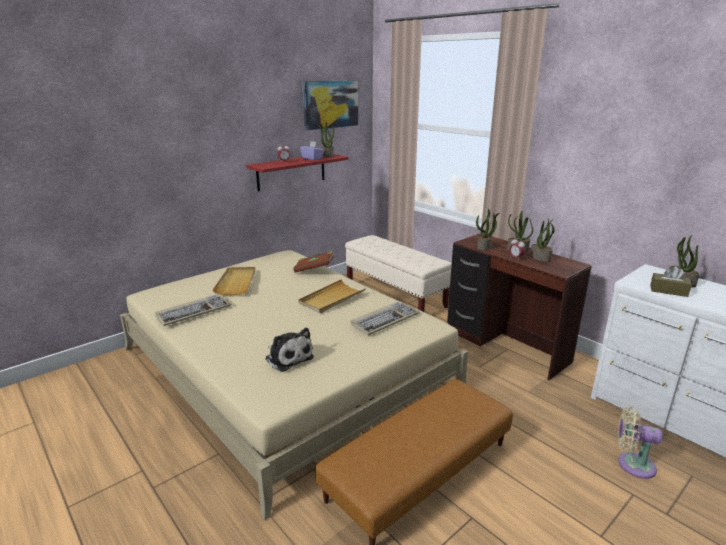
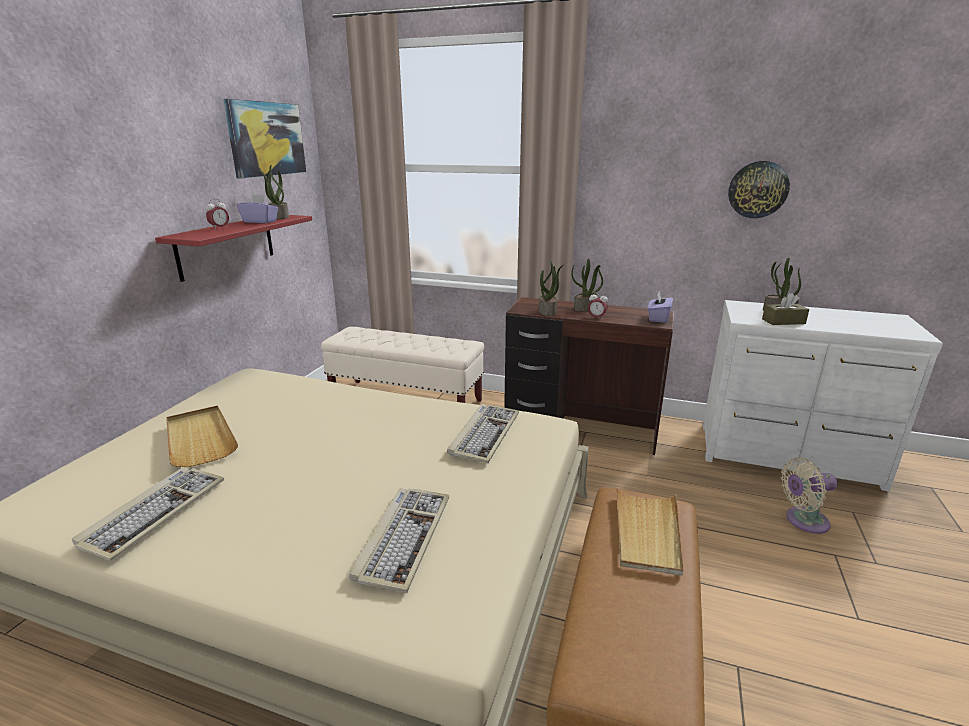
camera: 30 degrees left, 0 degrees up
plush toy [265,328,314,372] -> keyboard [349,488,449,593]
brown book [293,251,334,273] -> none
beige tray [298,279,366,313] -> beige tray moved to [616,486,683,576]
potted plant [530,219,555,262] -> none
none -> purple tissue box [648,290,673,323]
none -> wall clock [728,161,790,218]

